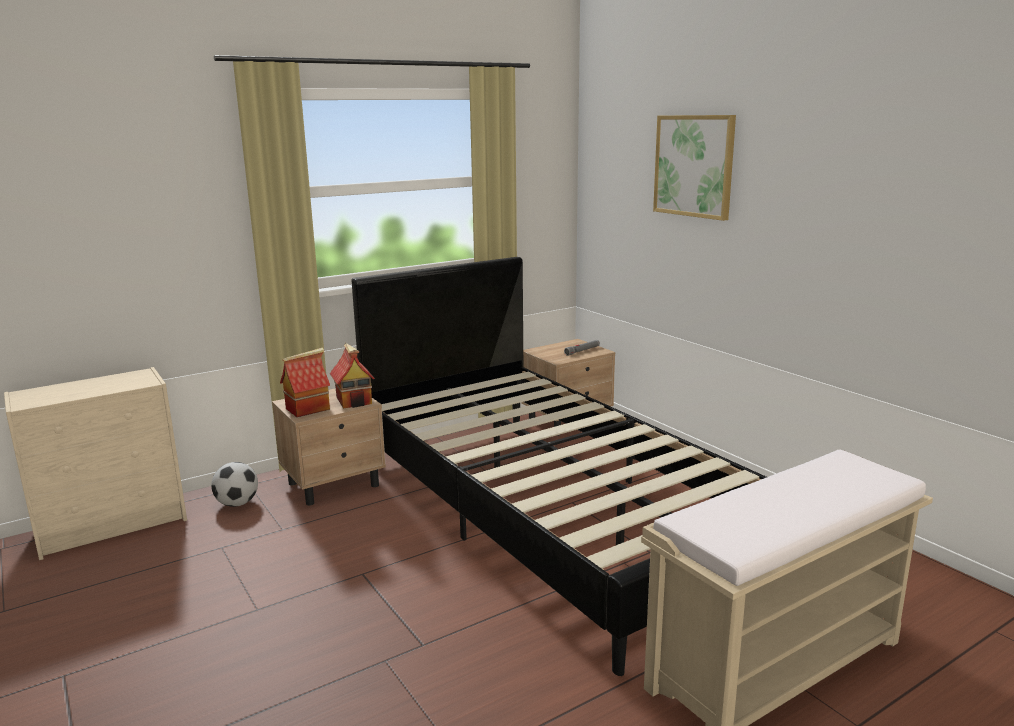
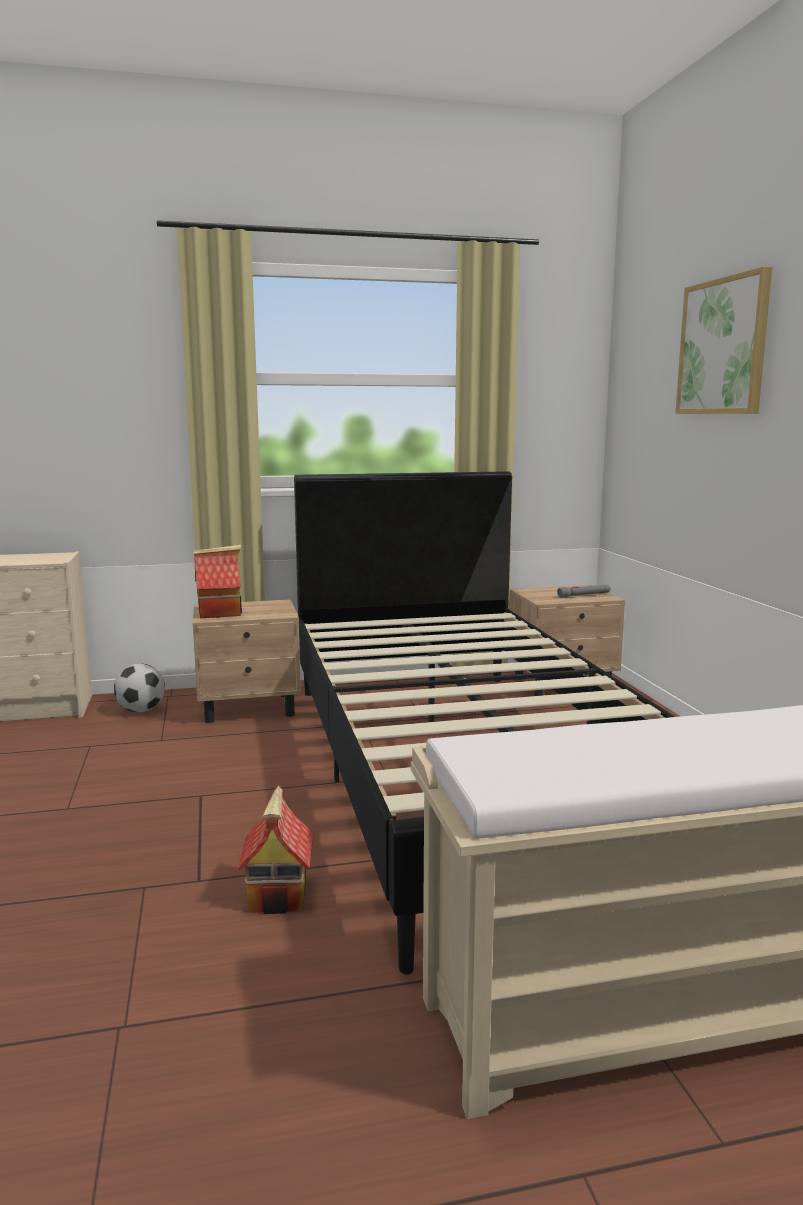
camera: 20 degrees right, 5 degrees down
toy house [330,343,375,409] -> toy house moved to [237,785,314,914]

